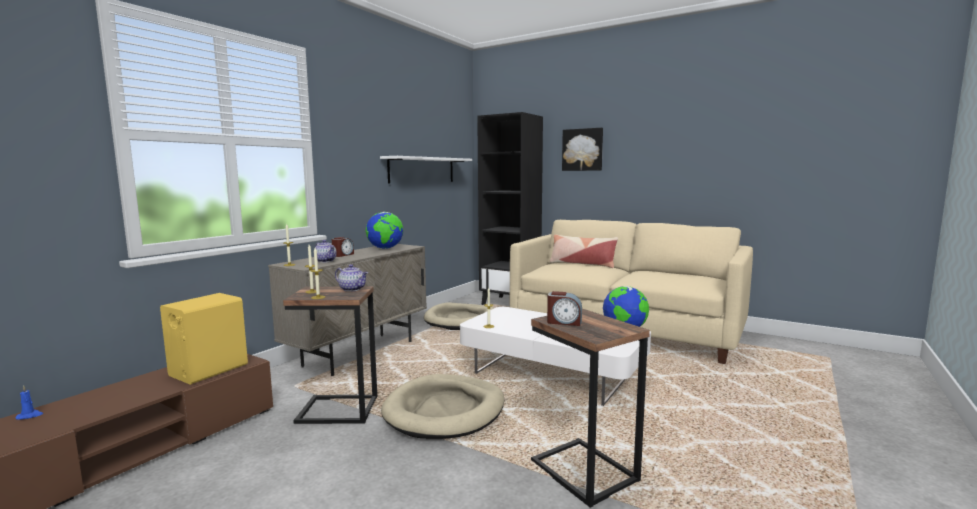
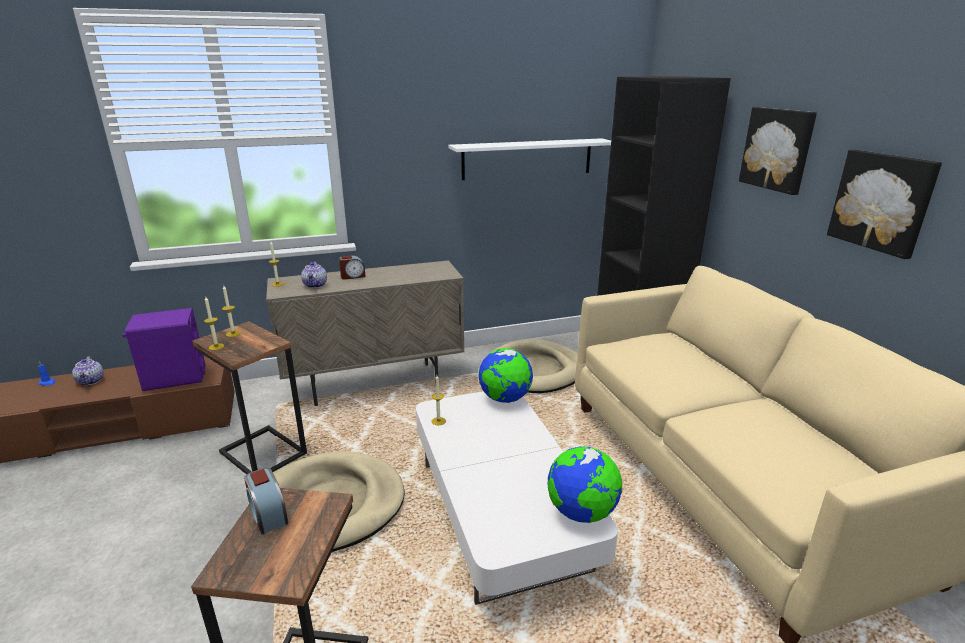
camera: 40 degrees right, 15 degrees up
yellow speaker [160,293,248,385] -> purple speaker [122,308,205,391]
teapot [335,264,368,292] -> teapot moved to [72,356,104,386]
globe [366,212,403,249] -> globe moved to [478,348,533,403]
pillow [550,234,618,268] -> none
none -> picture [827,150,942,259]

